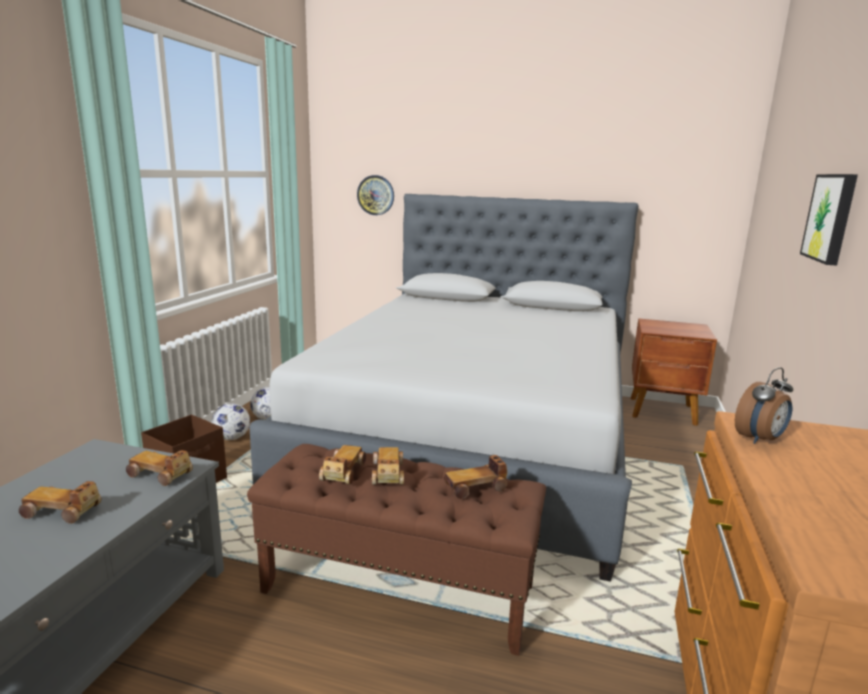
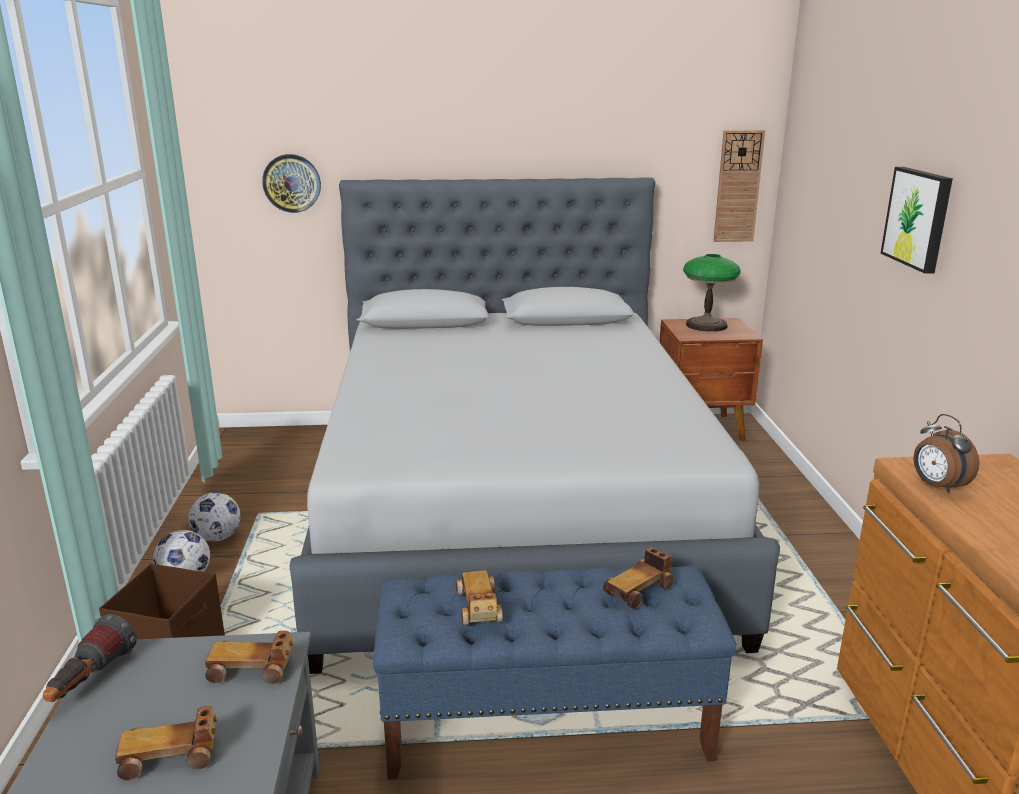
camera: 20 degrees left, 5 degrees up
brown bench [247,444,546,656] -> blue bench [373,566,737,780]
toy car [372,447,404,485] -> none
alarm clock [735,367,793,444] -> alarm clock turned 120 degrees clockwise [913,414,979,494]
none -> flashlight [43,614,137,702]
none -> table lamp [683,254,740,332]
none -> wall clock [713,130,765,242]

